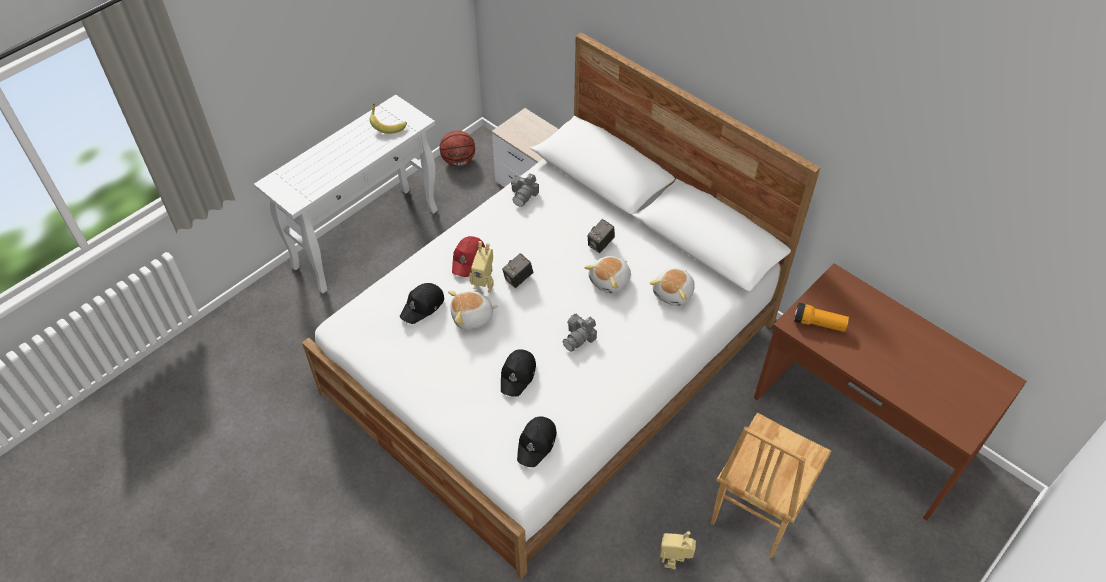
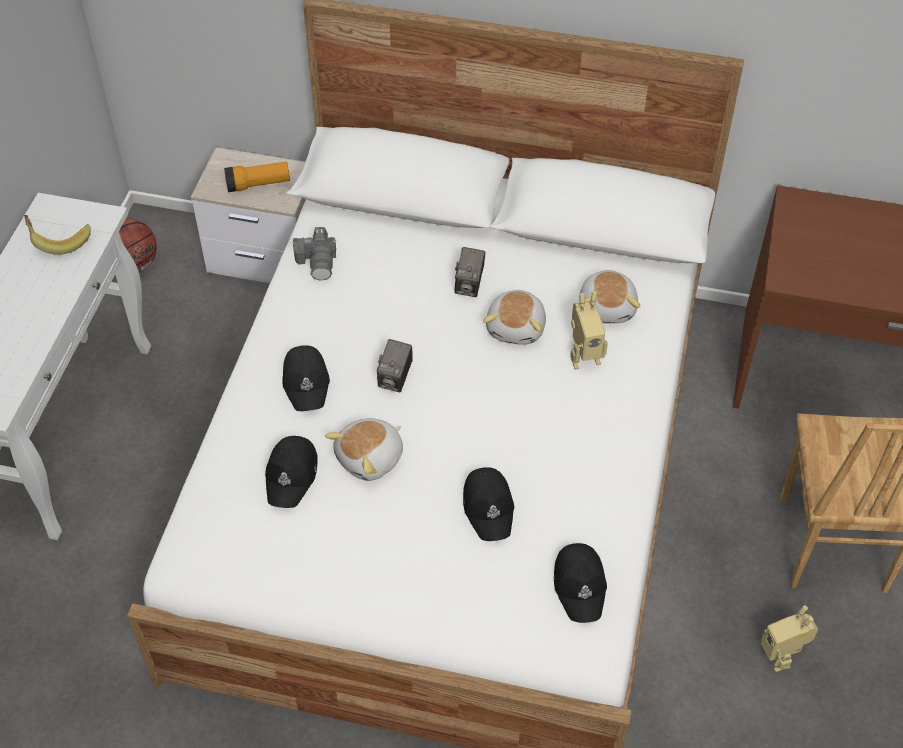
camera: 30 degrees left, 0 degrees up
red cap [452,236,485,277] -> black cap [282,345,330,411]
toy robot [469,241,494,293] -> toy robot moved to [570,291,608,370]
camera [563,313,597,352] -> none
flashlight [794,303,849,332] -> flashlight moved to [224,162,290,192]

